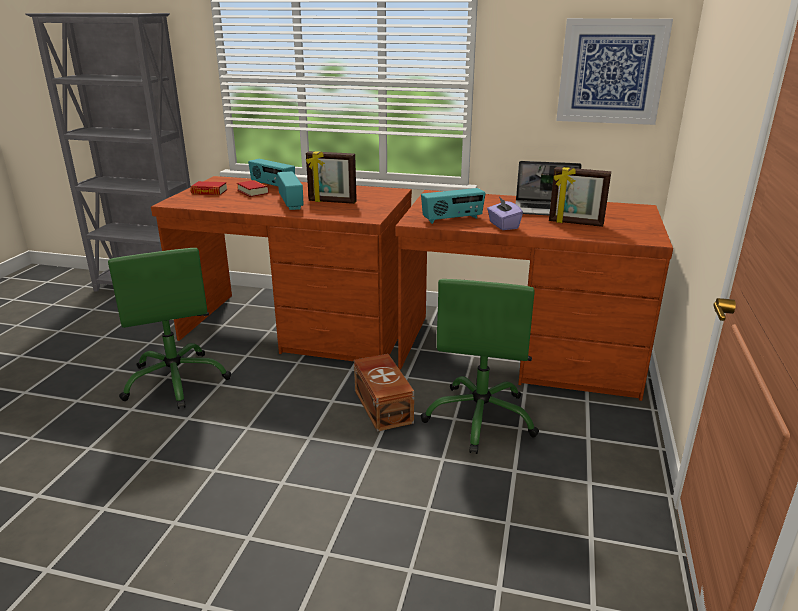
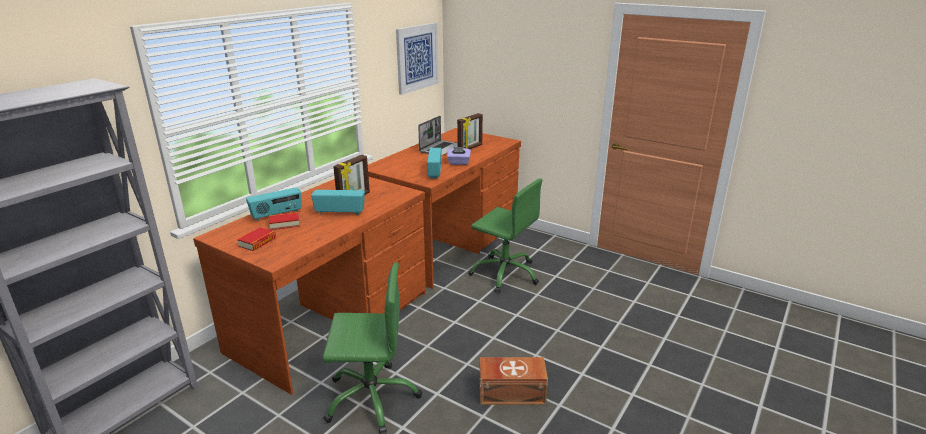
camera: 70 degrees left, 0 degrees up
brown storage box [354,354,414,432] -> brown storage box moved to [480,357,548,405]

